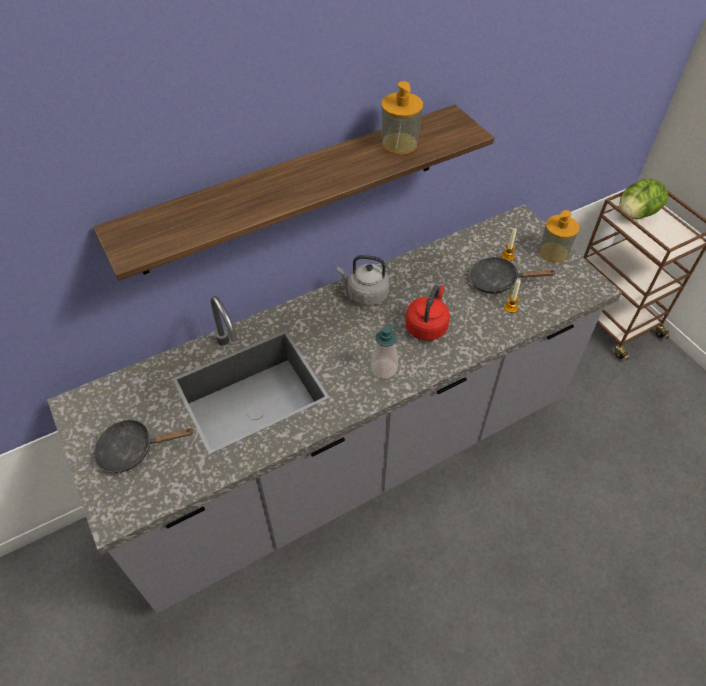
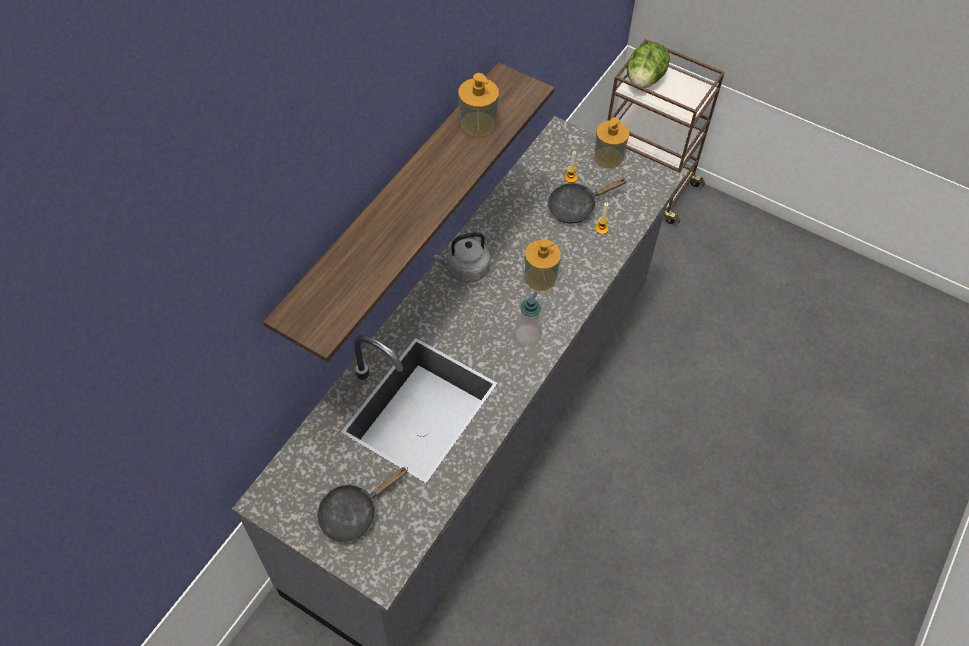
camera: 30 degrees left, 5 degrees up
red kettle [405,285,450,341] -> soap dispenser [525,239,561,291]

